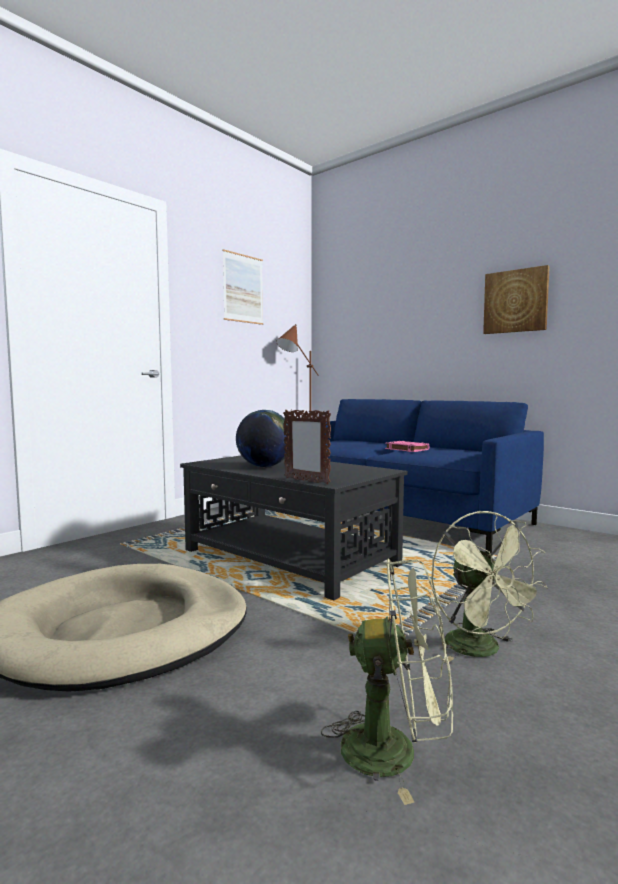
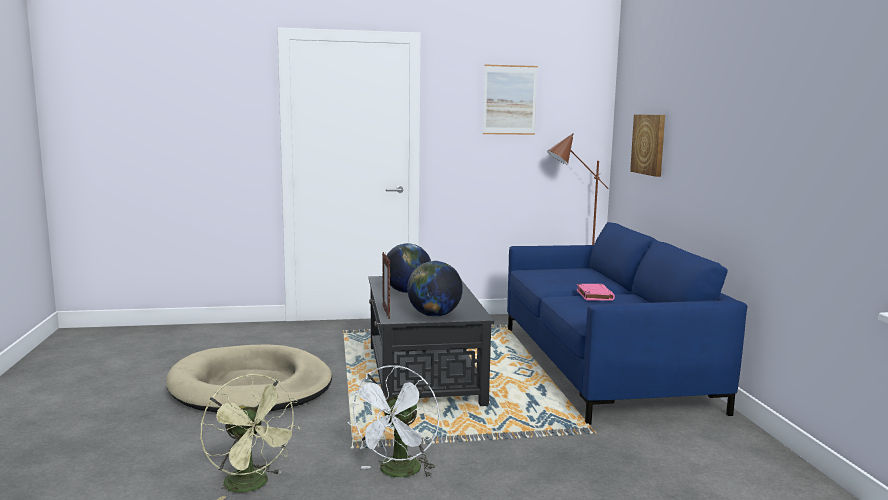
camera: 40 degrees right, 5 degrees up
green fan [431,511,548,662] -> white fan [347,365,440,477]
picture [483,265,550,334] -> picture moved to [630,114,665,177]
none -> globe [407,261,463,317]

